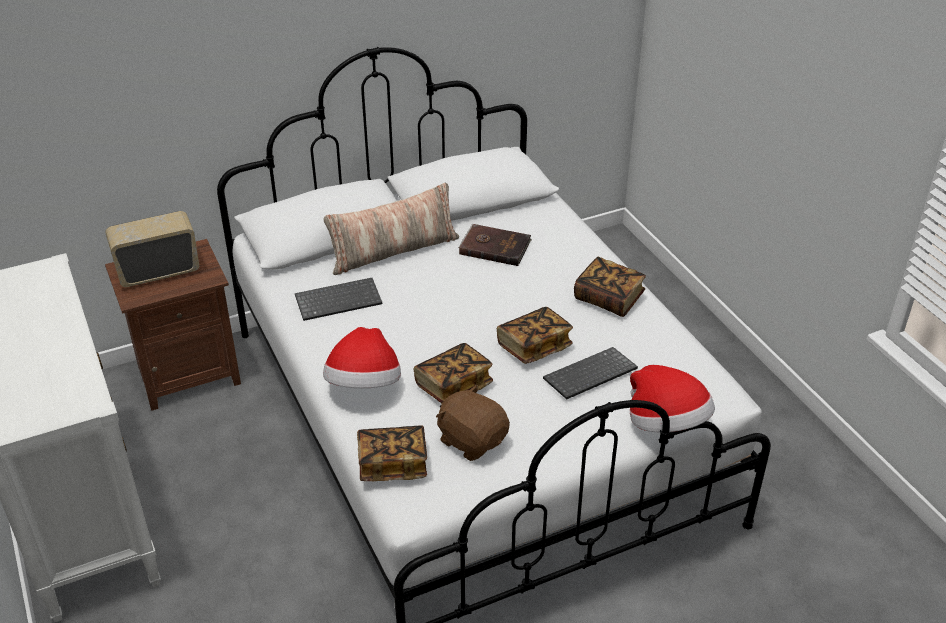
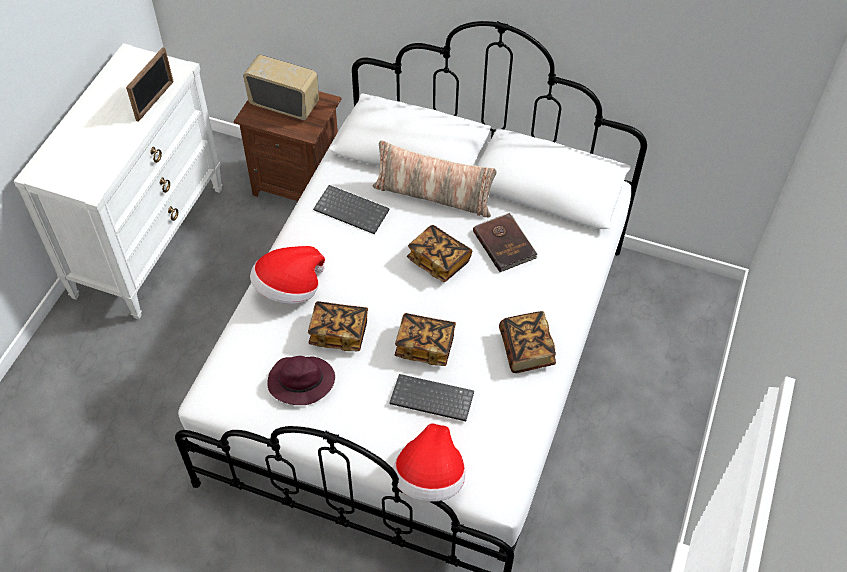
camera: 45 degrees right, 15 degrees up
book [357,425,427,481] -> book moved to [407,225,472,282]
brown plush toy [436,384,510,461] -> purple hat [267,356,335,405]
none -> picture frame [126,47,174,122]

